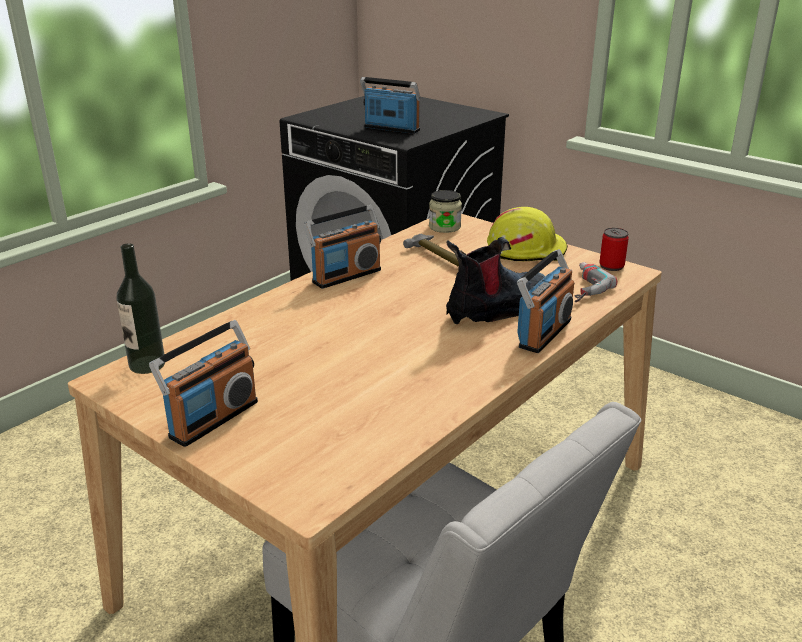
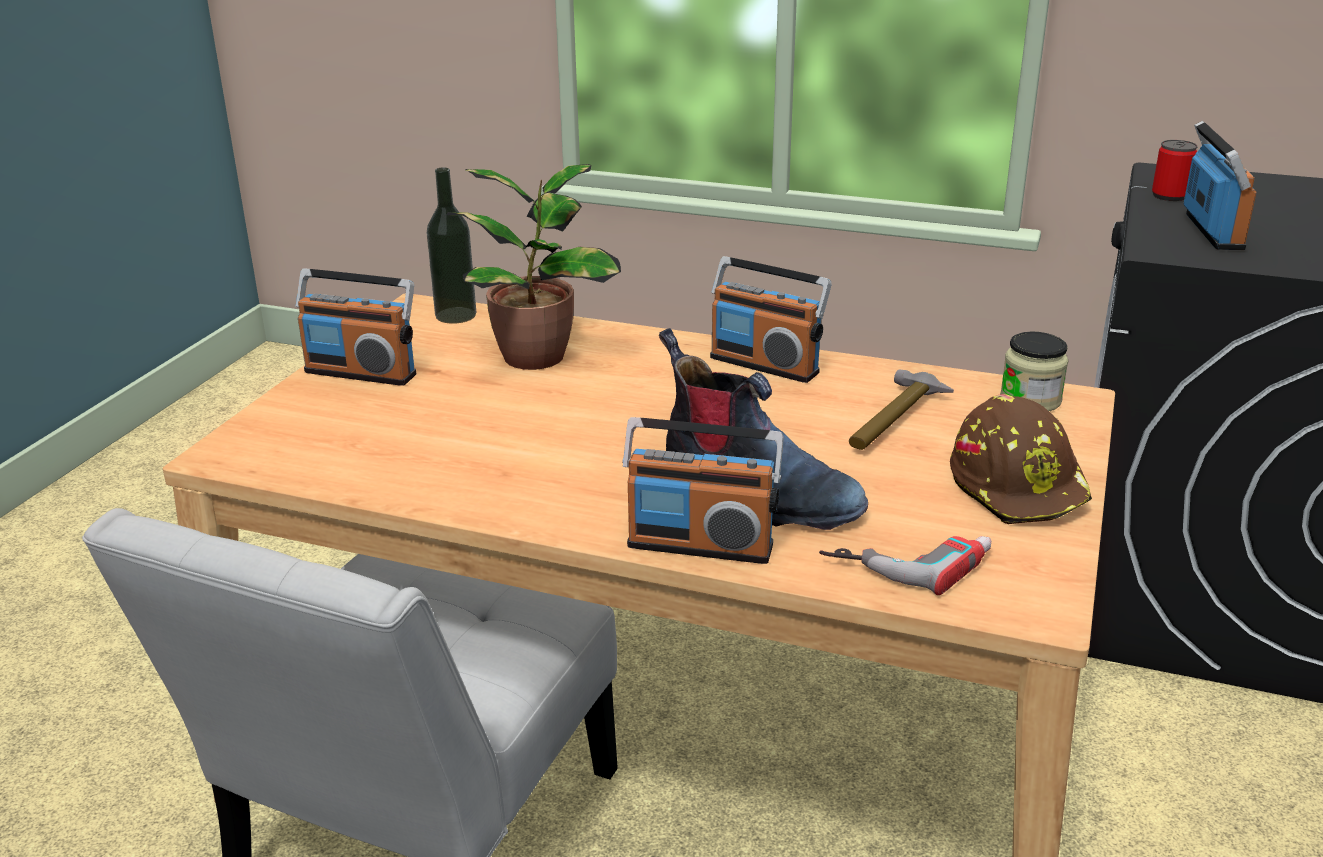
camera: 70 degrees right, 0 degrees up
yellow hard hat [487,207,568,261] -> brown hard hat [950,394,1092,524]
can [599,228,629,271] -> can moved to [1152,140,1197,201]
none -> potted plant [447,164,621,370]

